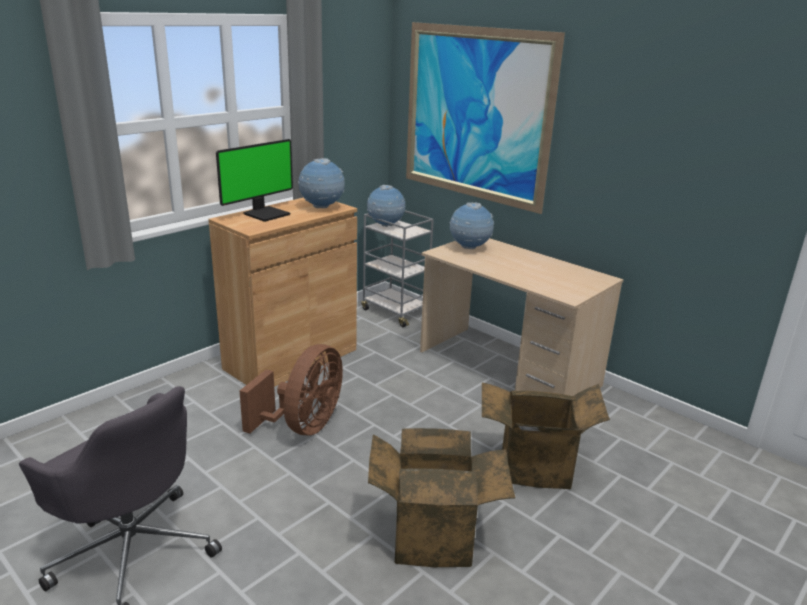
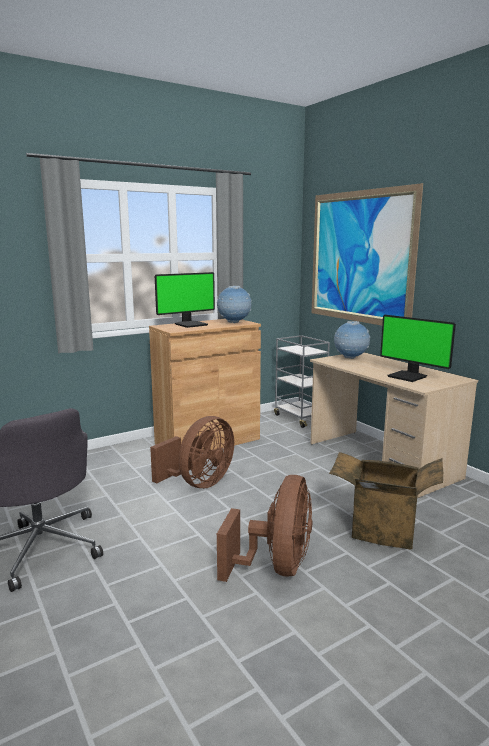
camera: 15 degrees right, 10 degrees down
globe [367,185,406,227] -> none
cardboard box [368,428,515,567] -> brown fan [217,475,312,582]
none -> monitor [380,315,456,382]

